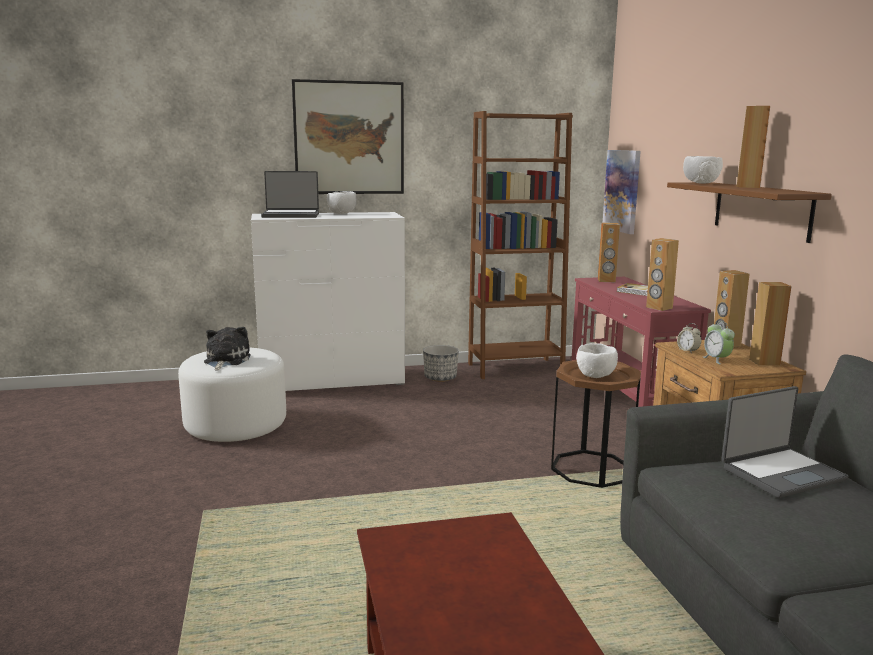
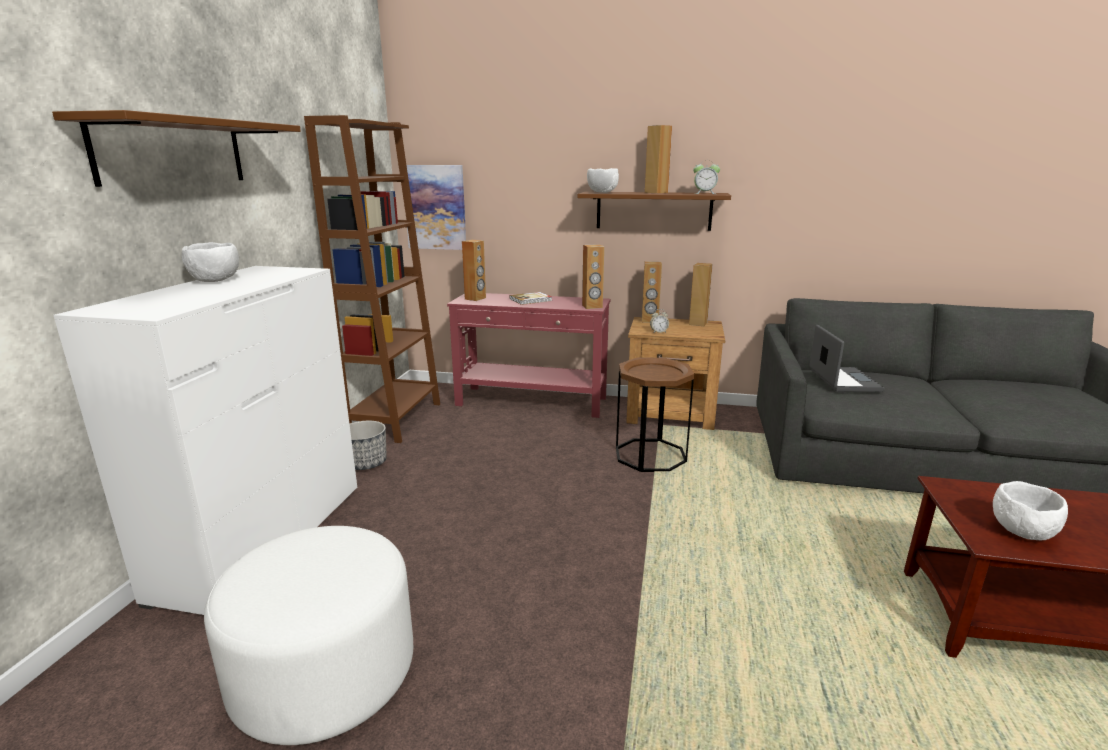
camera: 65 degrees left, 5 degrees up
plush toy [204,327,251,371] -> none
laptop [261,171,319,218] -> none
picture [292,79,404,194] -> brown shelf [52,110,301,187]
white bowl [576,343,618,378] -> white bowl moved to [993,481,1068,540]
alarm clock [702,321,735,364] -> alarm clock moved to [693,160,720,194]

